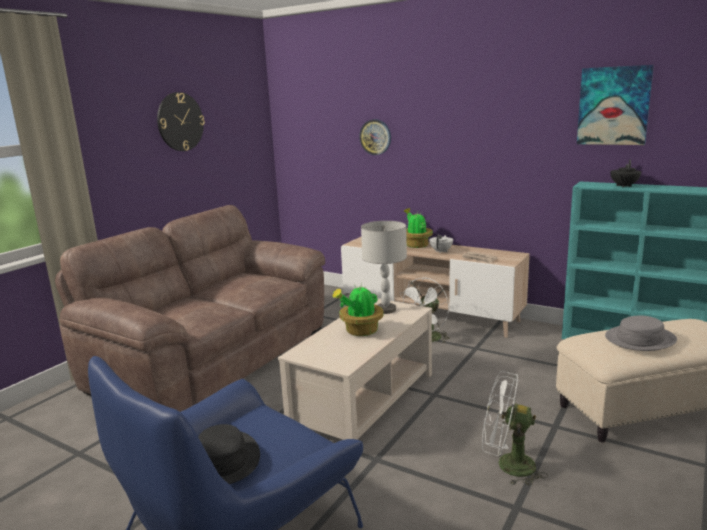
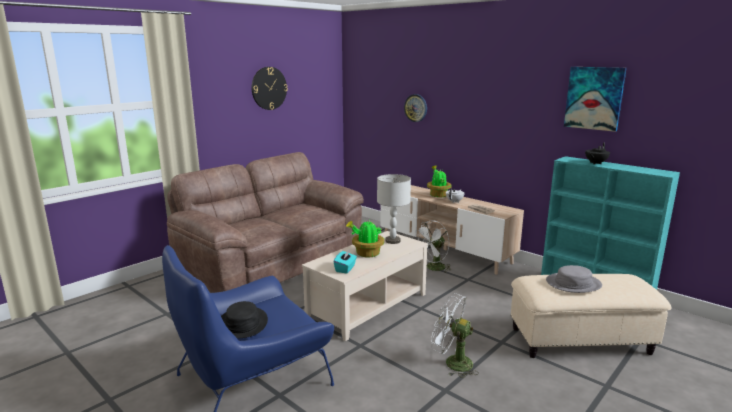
camera: 10 degrees right, 0 degrees up
none -> turquoise tissue box [333,250,357,273]

